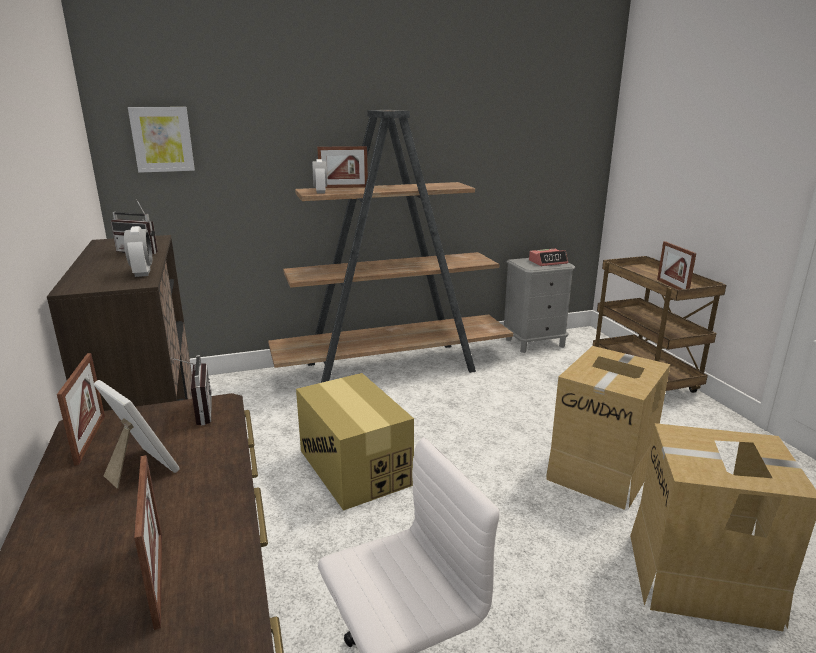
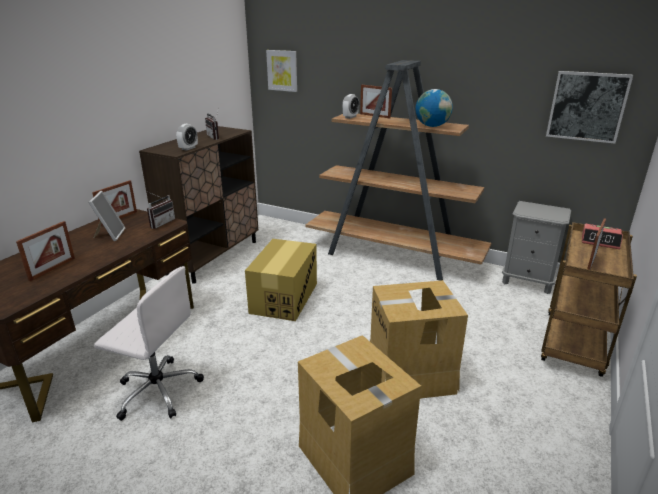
camera: 45 degrees right, 5 degrees up
alarm clock [529,249,568,266] -> alarm clock moved to [582,224,623,249]
none -> globe [415,89,453,127]
none -> picture [546,71,633,144]

